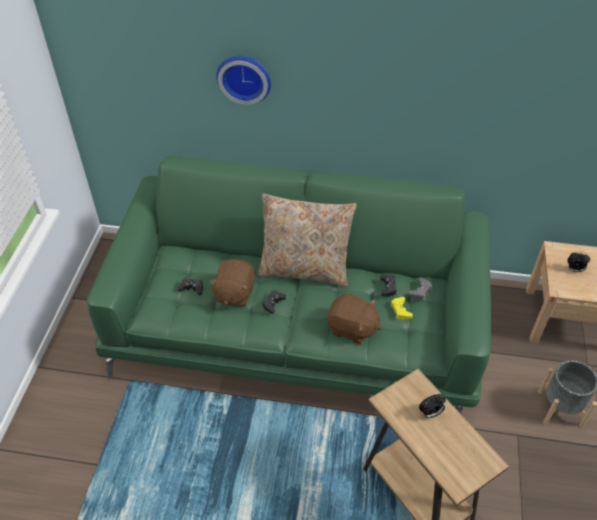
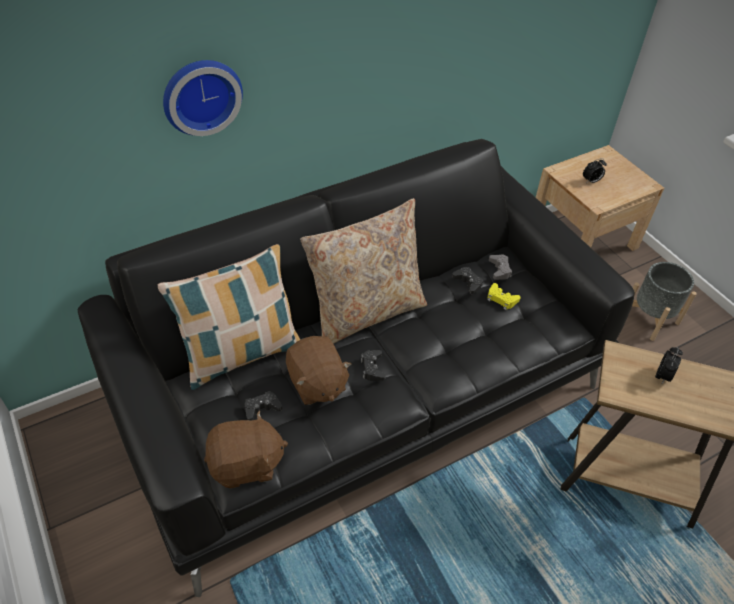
camera: 40 degrees left, 0 degrees up
green sofa [87,156,491,415] -> black sofa [78,139,635,597]
brown plush toy [327,294,381,345] -> brown plush toy moved to [204,410,288,488]
none -> pillow [157,244,300,390]

